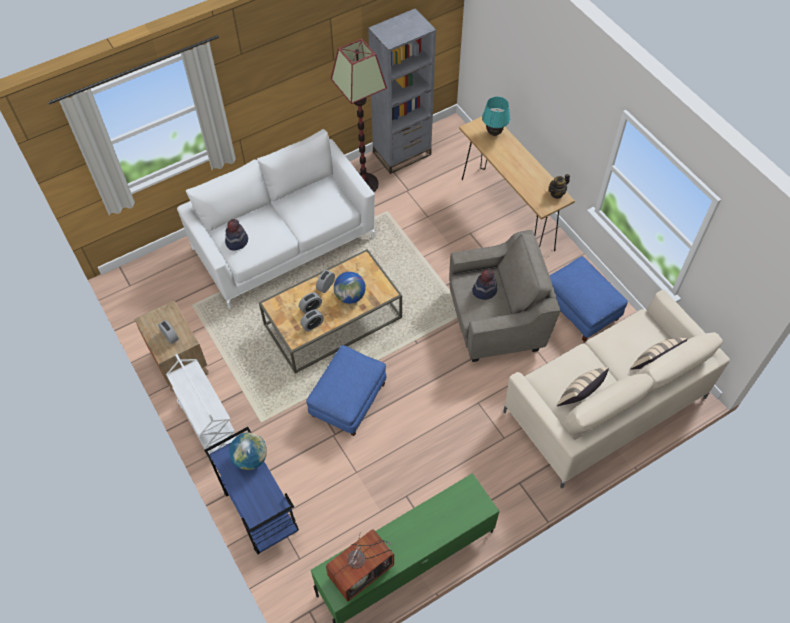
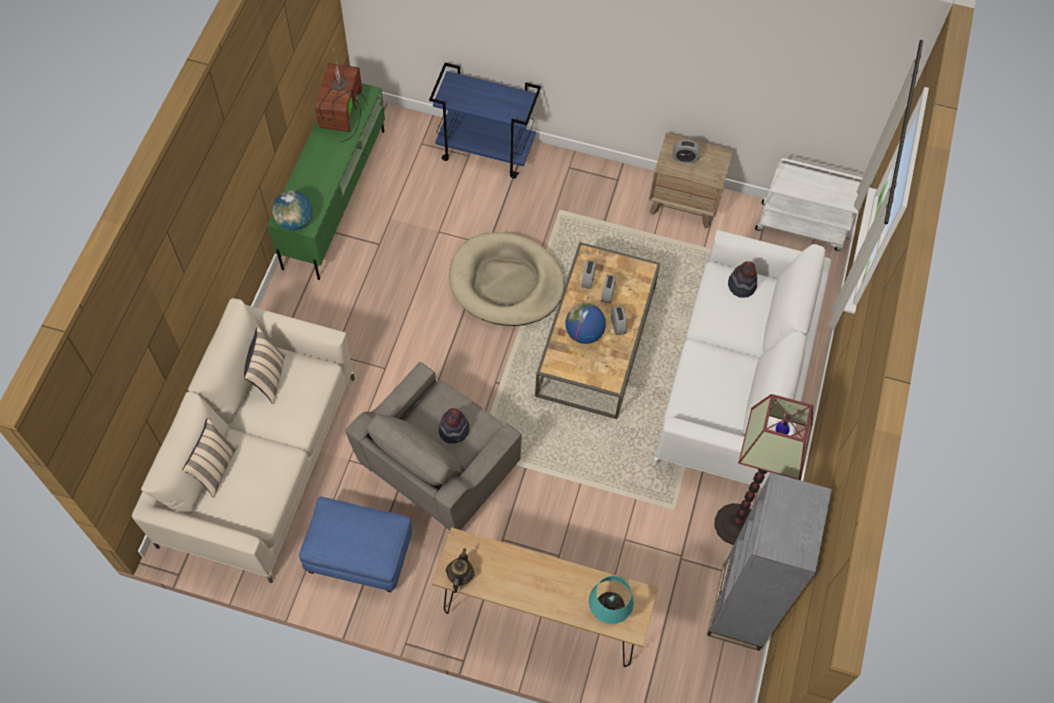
camera: 135 degrees right, 5 degrees up
white cart [166,354,236,463] -> white cart moved to [755,158,862,251]
globe [229,432,267,470] -> globe moved to [272,190,313,230]
blue ottoman [306,345,386,436] -> beige dog bed [449,232,565,326]

